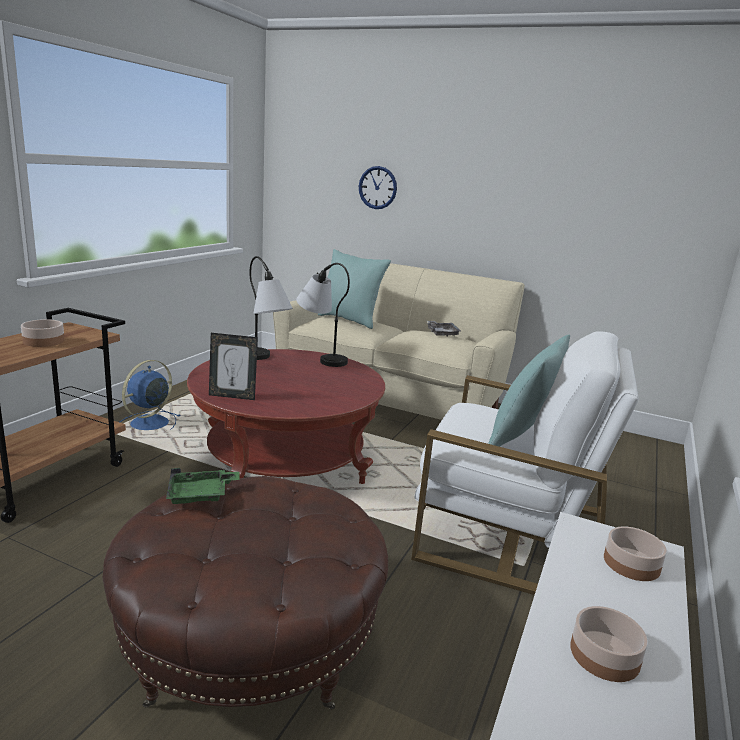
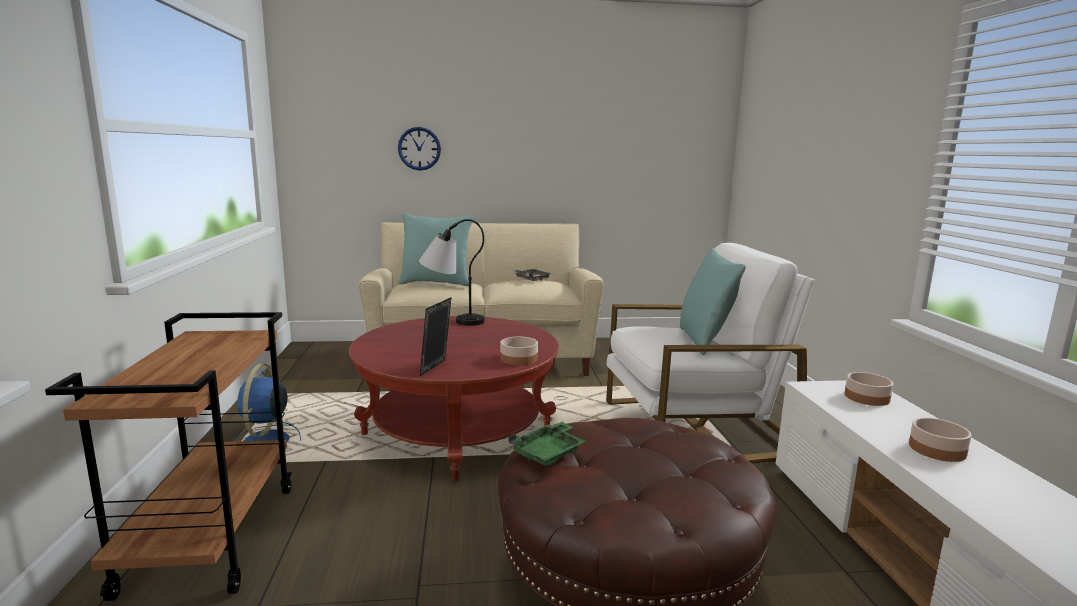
camera: 30 degrees left, 5 degrees down
bowl [21,319,65,347] -> bowl moved to [500,336,538,365]
picture frame [209,333,258,400] -> picture frame turned 135 degrees clockwise [420,297,452,376]
table lamp [249,256,293,360] -> none

